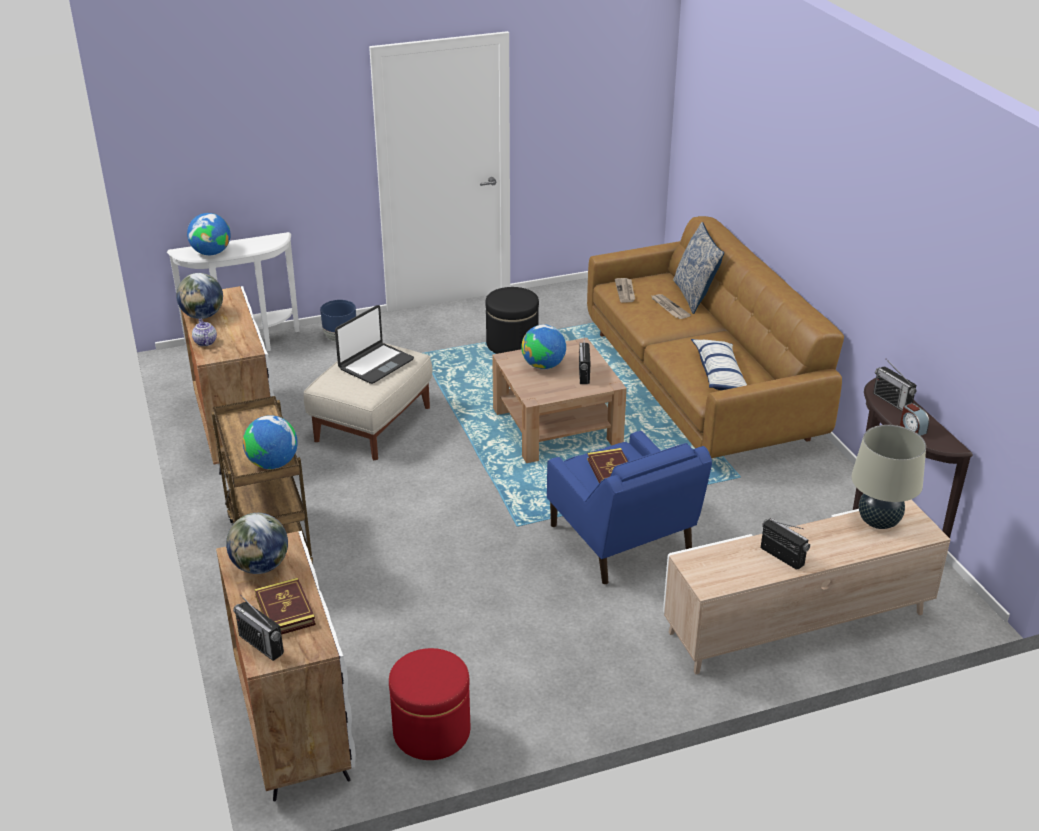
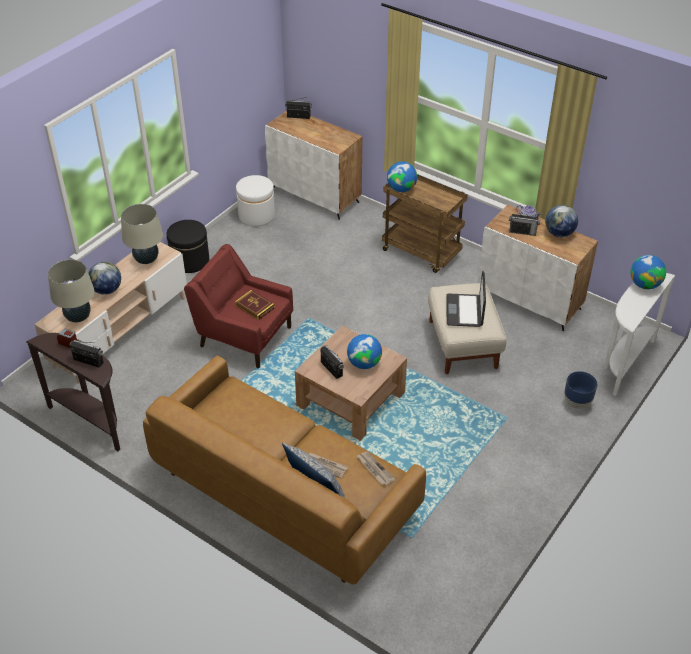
camera: 145 degrees right, 10 degrees up
globe [226,513,288,574] -> globe moved to [88,262,121,295]
book [255,578,316,635] -> none
red ottoman [389,648,470,760] -> white ottoman [236,175,275,226]
black ottoman [485,287,539,354] -> black ottoman moved to [167,220,209,273]
blue armchair [547,431,712,584] -> red armchair [184,244,293,368]
pillow [691,339,747,390] -> none
radio [761,518,810,570] -> radio moved to [509,210,540,236]
none -> beige table lamp [121,204,163,264]

